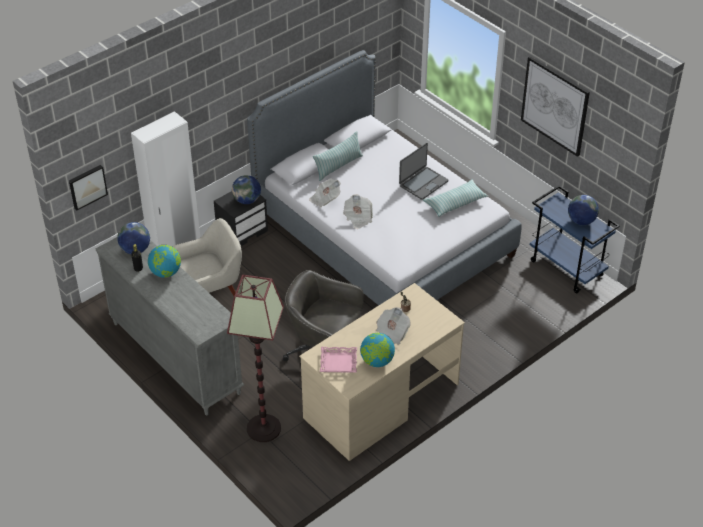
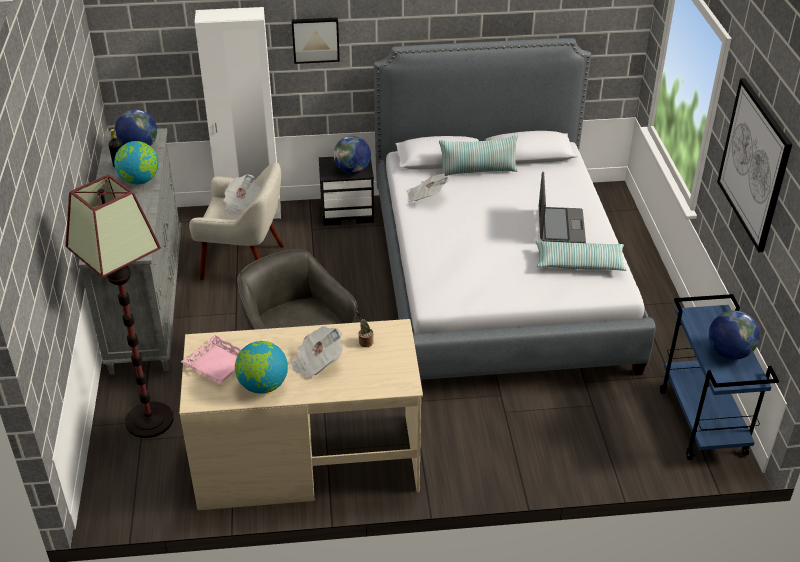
camera: 35 degrees right, 5 degrees down
picture [69,165,108,210] -> picture moved to [291,17,340,64]
newspaper [343,194,373,229] -> newspaper moved to [223,174,261,215]
laptop [399,143,448,200] -> laptop turned 75 degrees counterclockwise [539,172,586,243]

